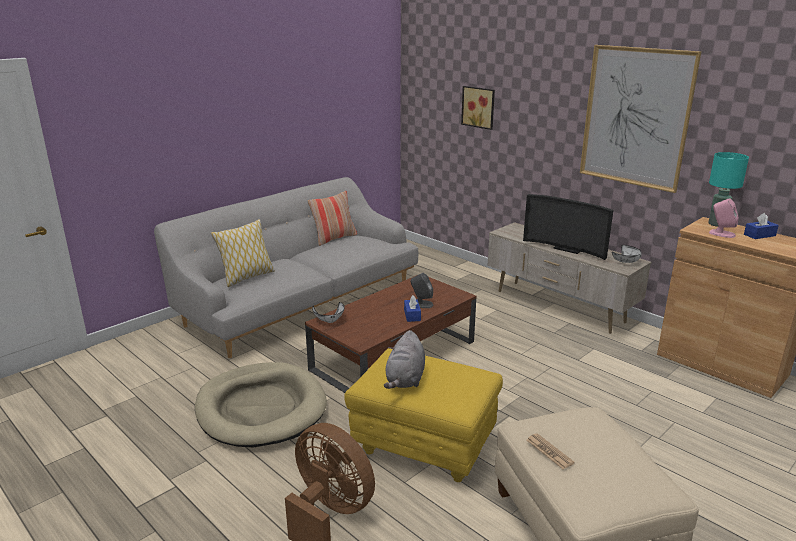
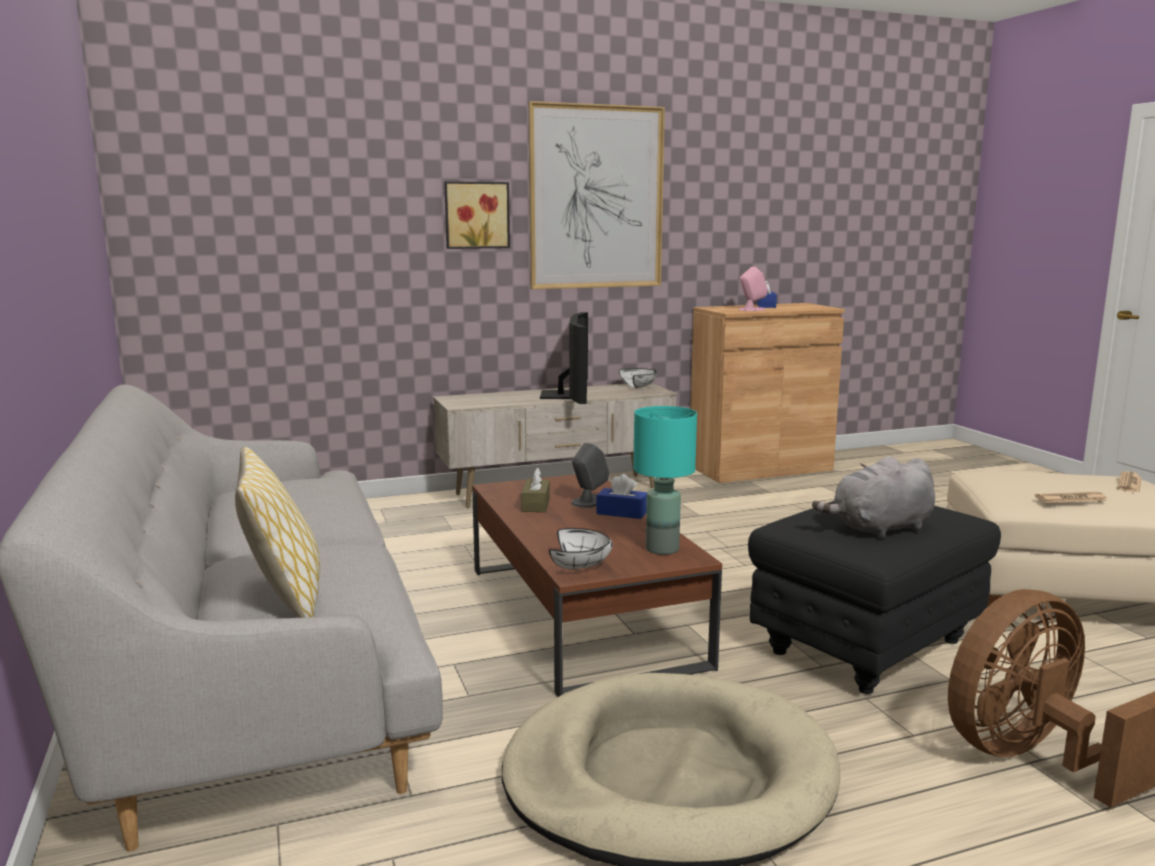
camera: 65 degrees left, 10 degrees down
pillow [308,191,357,246] -> none
yellow ottoman [344,348,503,482] -> black ottoman [748,501,1001,694]
grey plush toy [384,330,425,389] -> grey plush toy turned 120 degrees clockwise [812,456,935,539]
picture [461,86,495,130] -> picture moved to [444,181,510,249]
television [523,194,614,260] -> television turned 60 degrees counterclockwise [540,312,588,404]
turquoise table lamp [708,152,749,227] -> turquoise table lamp moved to [633,406,697,555]
none -> brown tissue box [521,467,550,512]
none -> newspaper [1117,471,1142,493]

